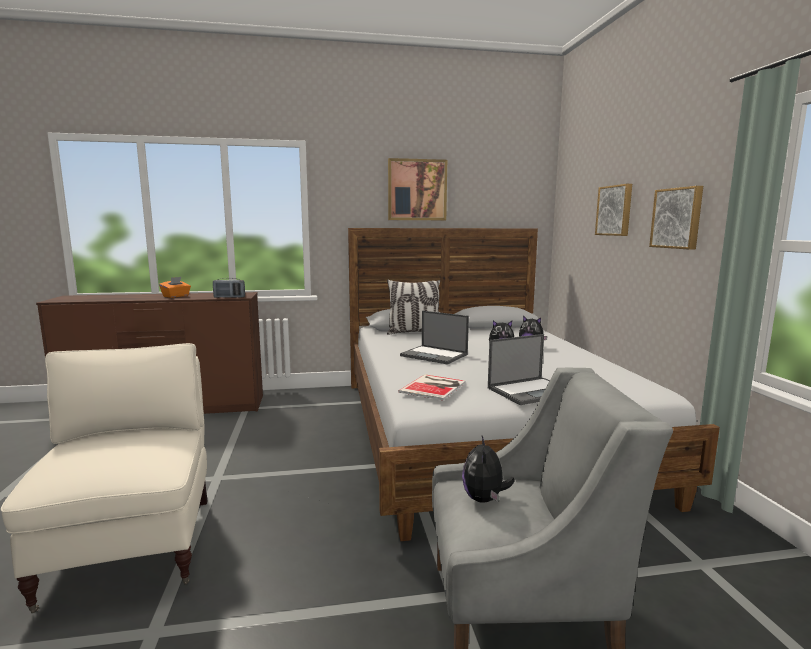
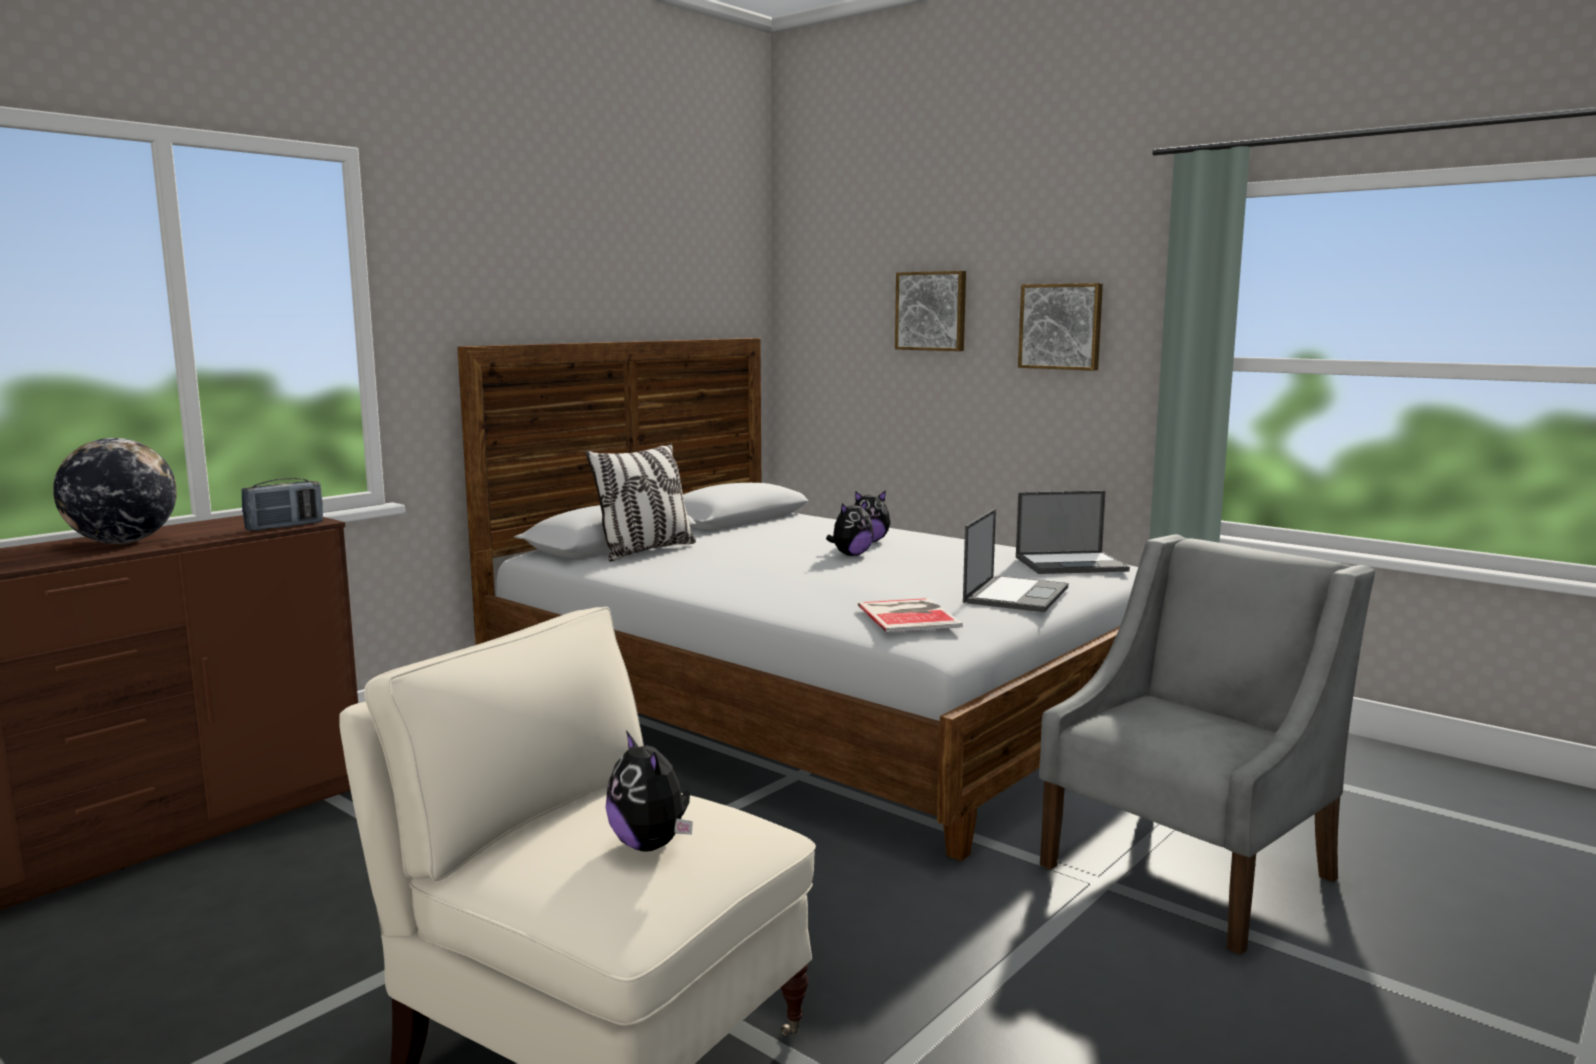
camera: 40 degrees left, 0 degrees up
orange tissue box [159,277,191,298] -> globe [53,438,177,544]
picture [388,158,447,220] -> none
laptop [400,311,469,365] -> laptop moved to [1016,491,1130,574]
plush toy [462,436,515,503] -> plush toy moved to [606,730,693,852]

